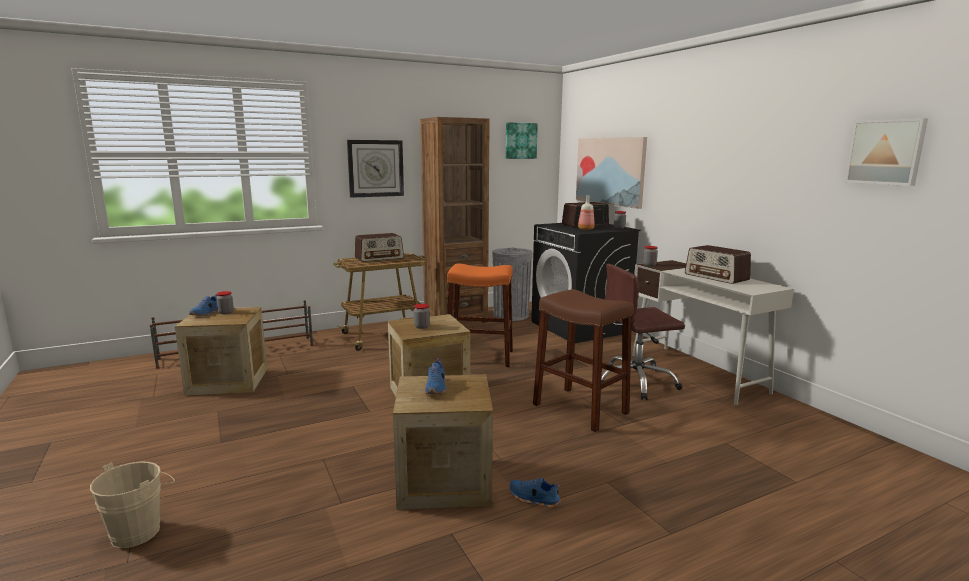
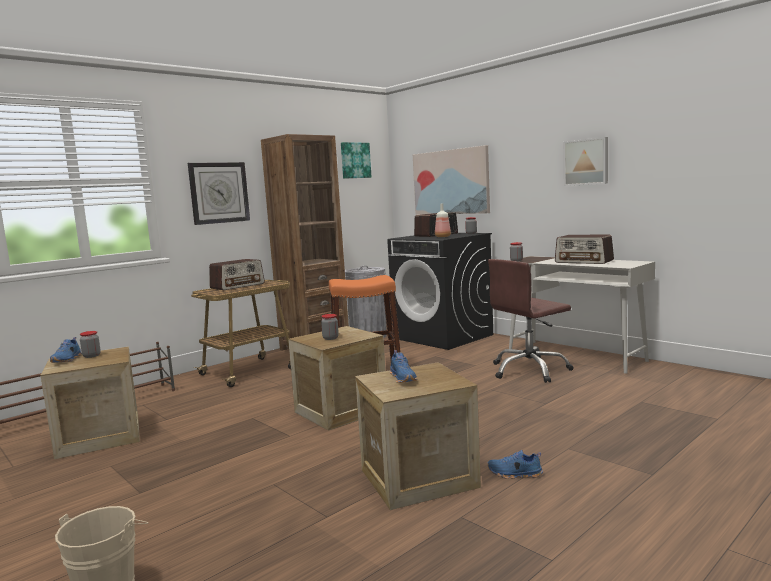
camera: 15 degrees left, 5 degrees down
brown stool [533,289,634,432] -> none
picture [845,118,928,186] -> picture moved to [564,137,608,186]

